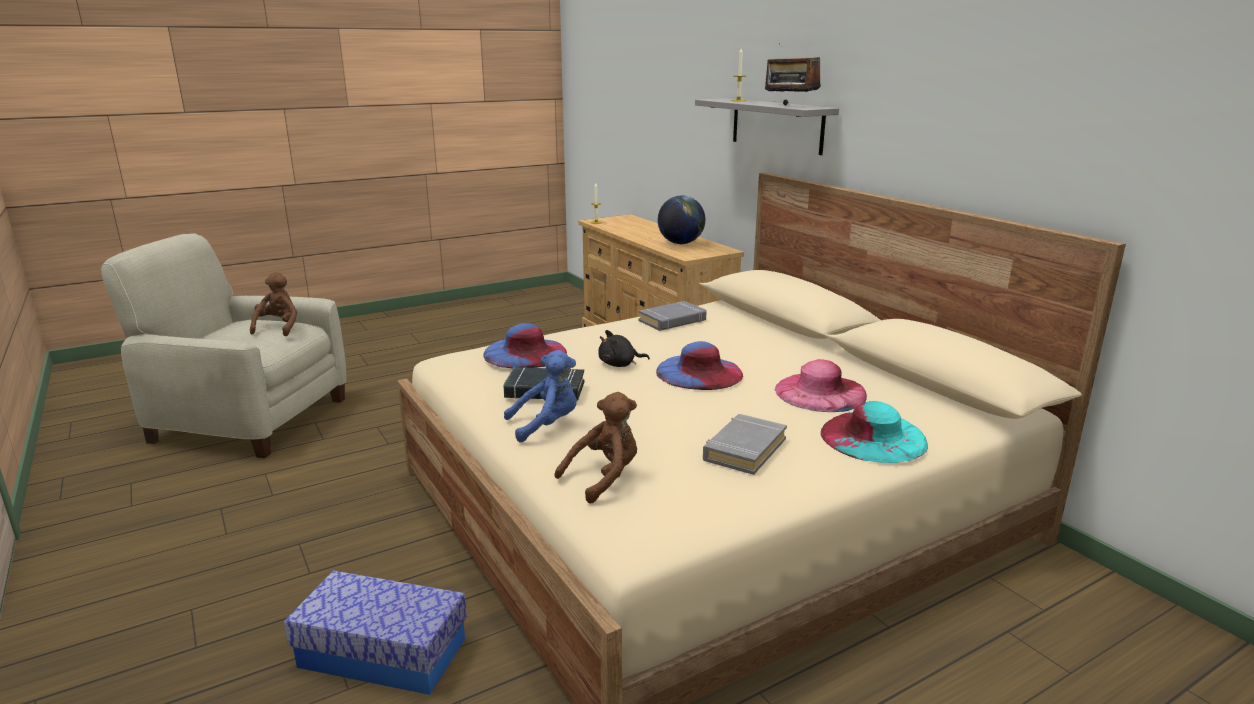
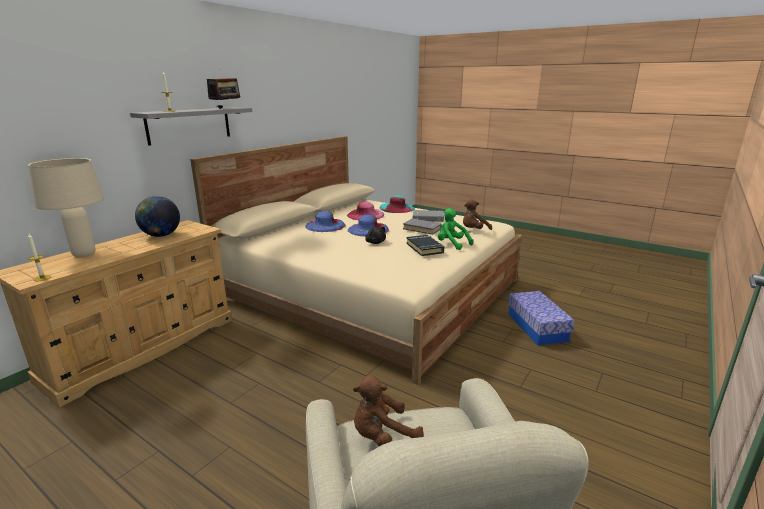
camera: 115 degrees left, 0 degrees up
blue hat [483,323,567,368] -> blue hat moved to [305,211,346,232]
blue plush toy [504,350,577,442] -> green plush toy [438,208,474,250]
brown plush toy [554,392,637,504] -> brown plush toy turned 60 degrees counterclockwise [463,199,492,230]
grey book [639,301,707,331] -> grey book moved to [403,218,442,235]
none -> beige table lamp [28,158,104,257]

